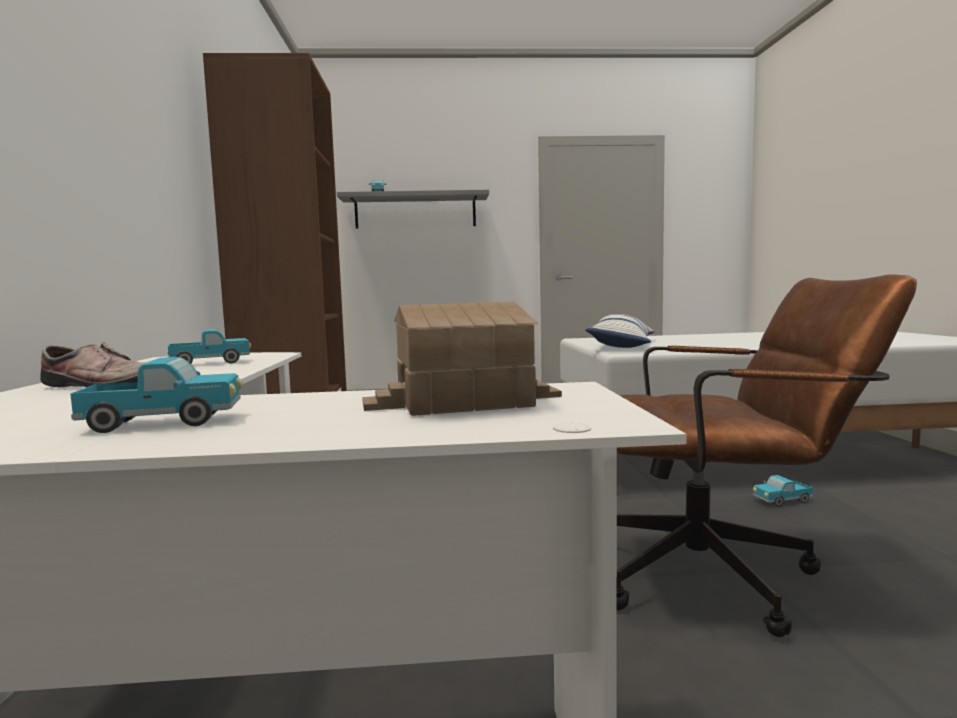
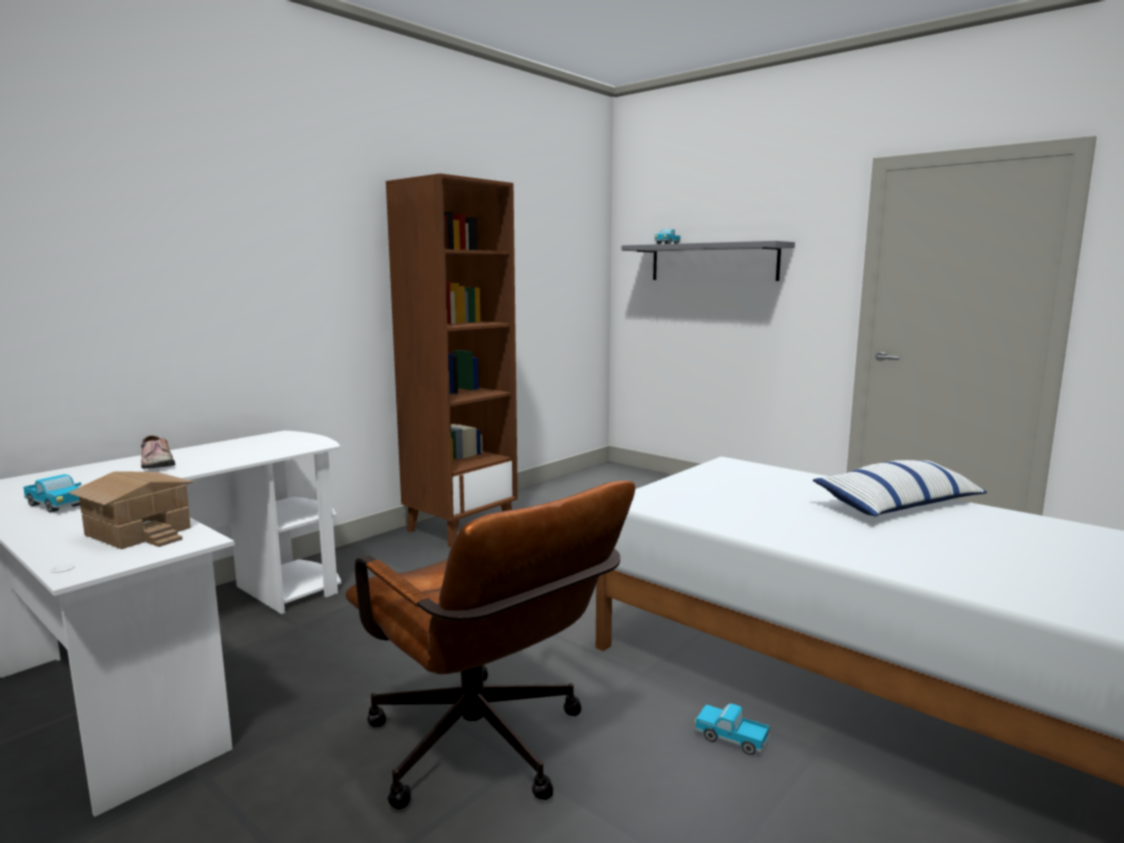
camera: 45 degrees right, 5 degrees up
toy truck [168,329,251,364] -> none
pillow [585,314,655,348] -> pillow moved to [813,460,987,517]

